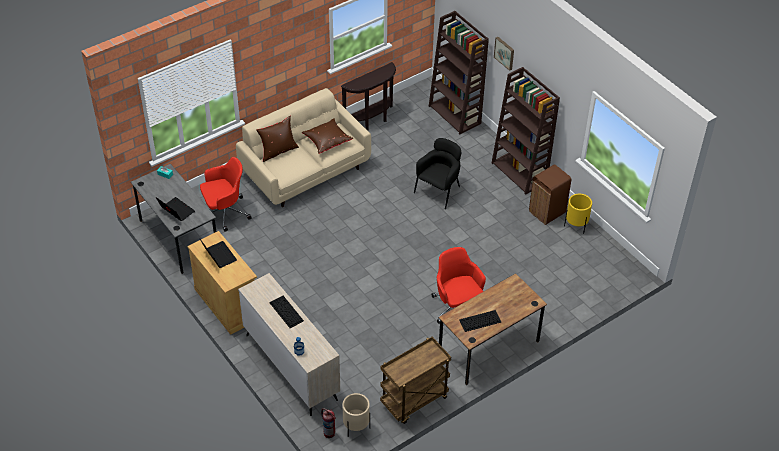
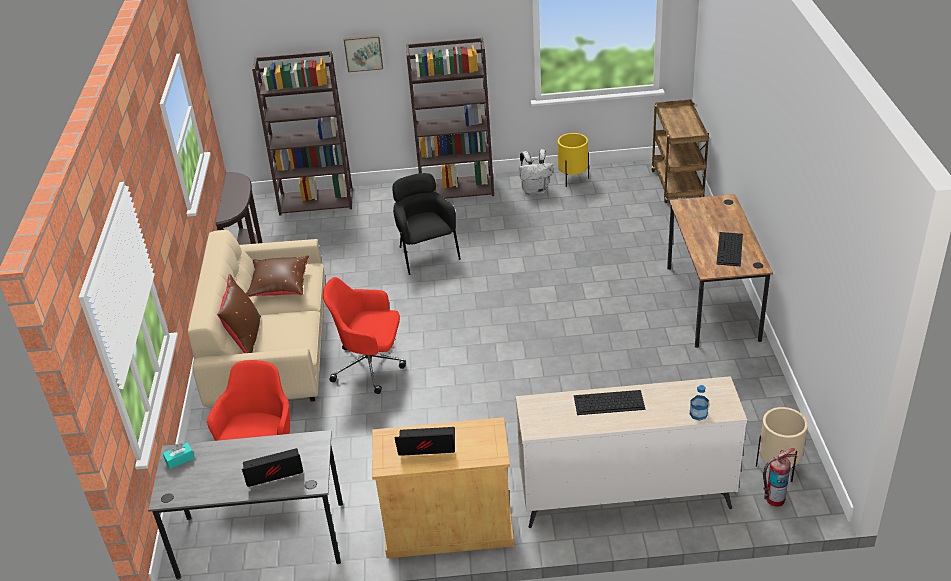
camera: 55 degrees left, 10 degrees down
brown cart [380,337,451,424] -> brown cart moved to [651,99,709,203]
red office chair [431,247,486,324] -> red office chair moved to [323,277,406,394]
brown trash can [529,164,571,225] -> white backpack [519,149,553,195]

